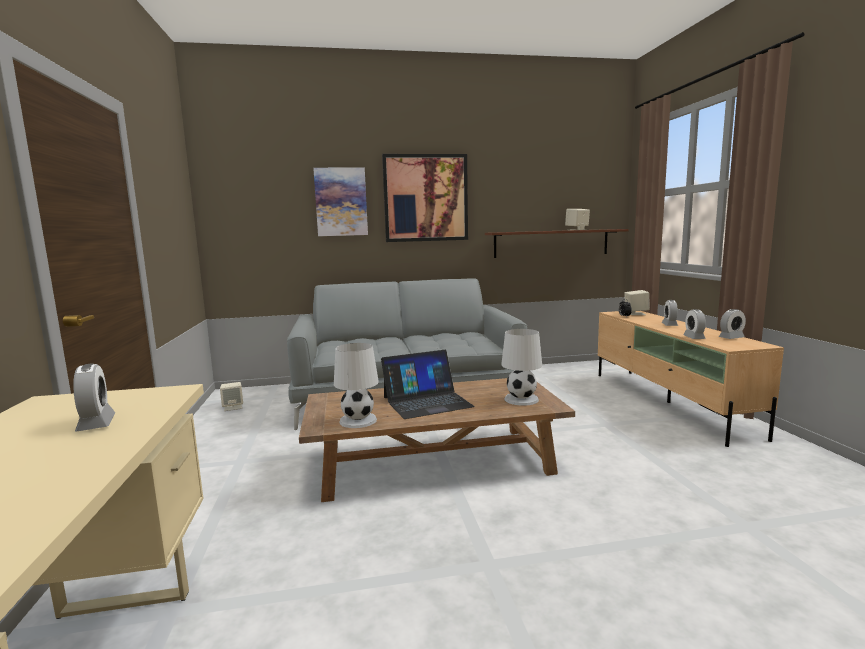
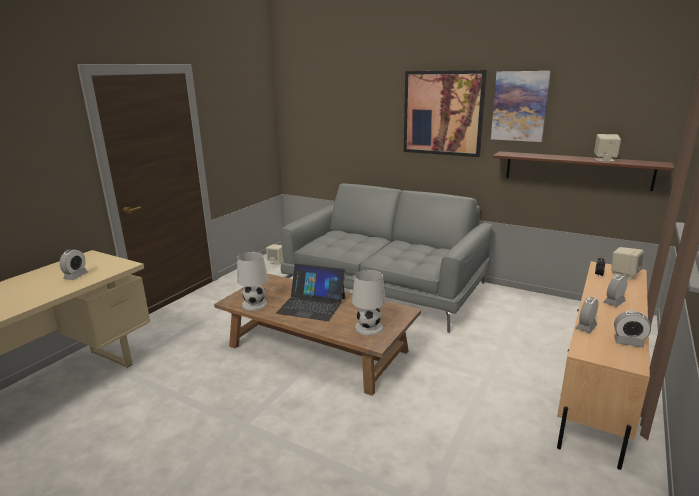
camera: 40 degrees right, 10 degrees up
picture [313,168,368,236] -> picture moved to [491,71,551,142]

